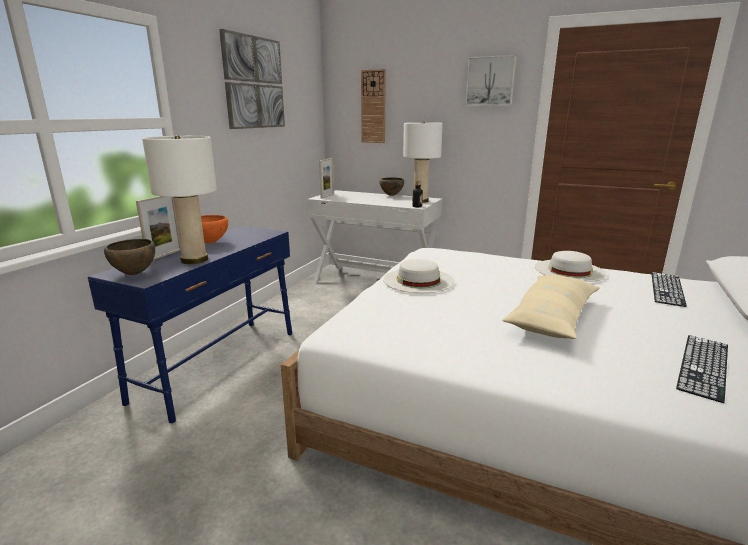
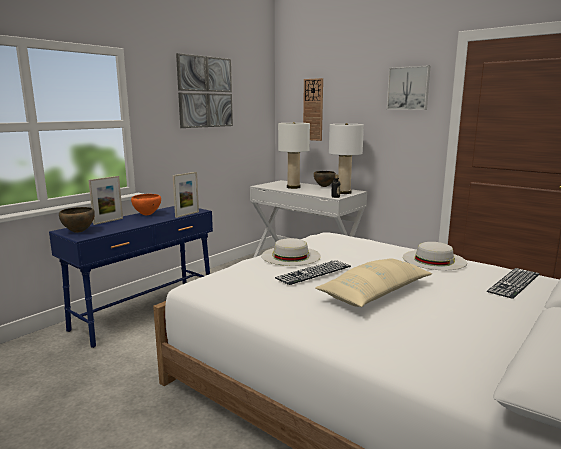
camera: 15 degrees right, 5 degrees down
white table lamp [142,135,217,264] -> white table lamp moved to [278,122,310,189]
picture frame [319,158,334,199] -> picture frame moved to [173,172,199,218]
keyboard [676,335,728,403] -> keyboard moved to [275,260,351,285]

